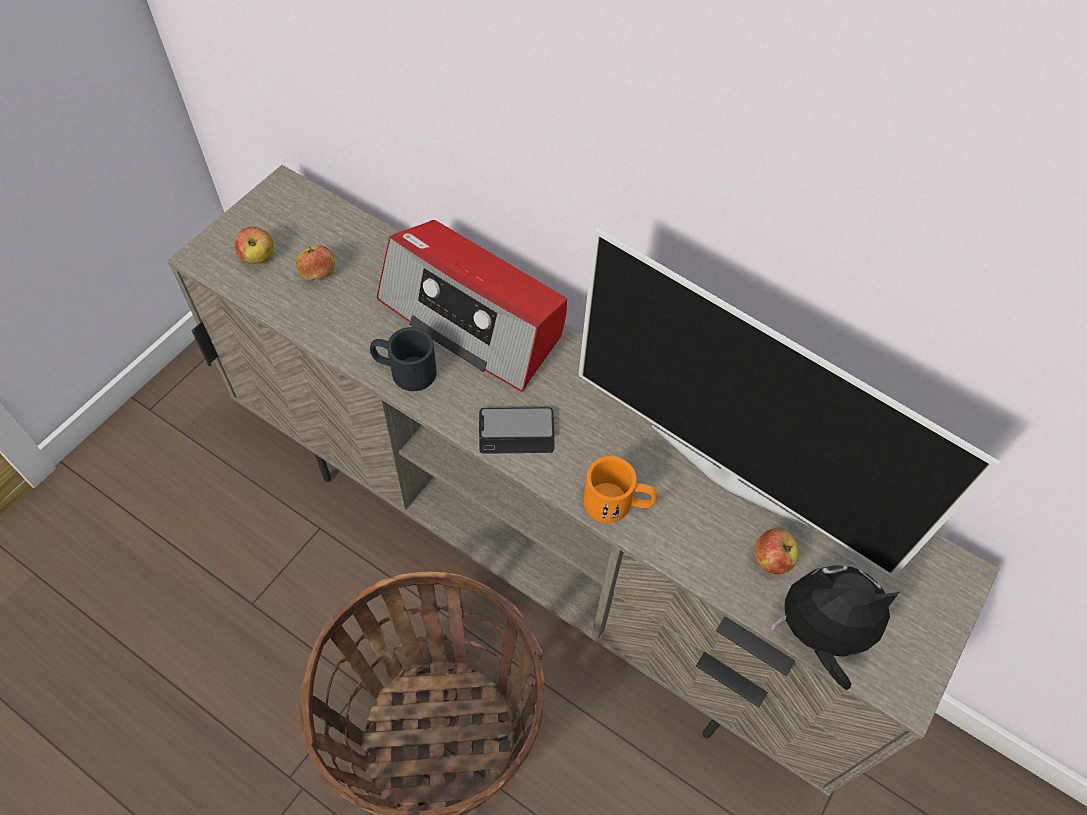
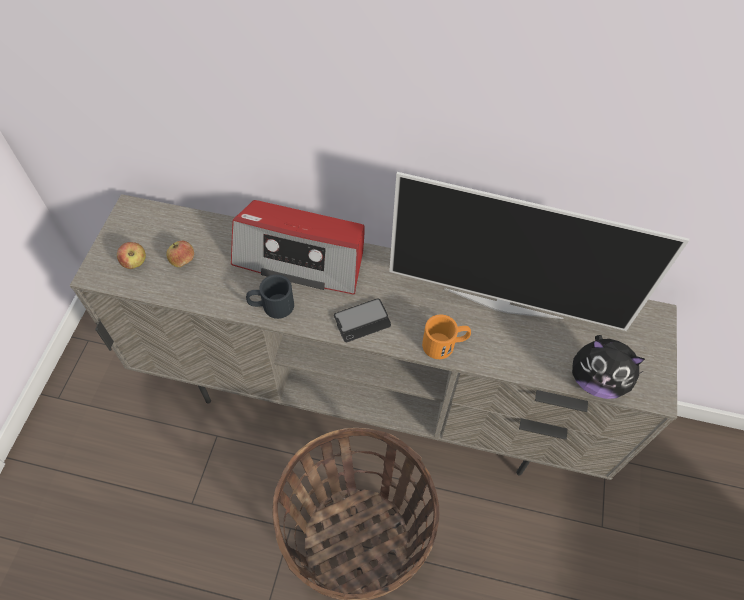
camera: 20 degrees left, 0 degrees up
apple [754,528,799,574] -> none
plush toy [771,565,899,690] -> plush toy turned 150 degrees counterclockwise [572,335,645,399]

